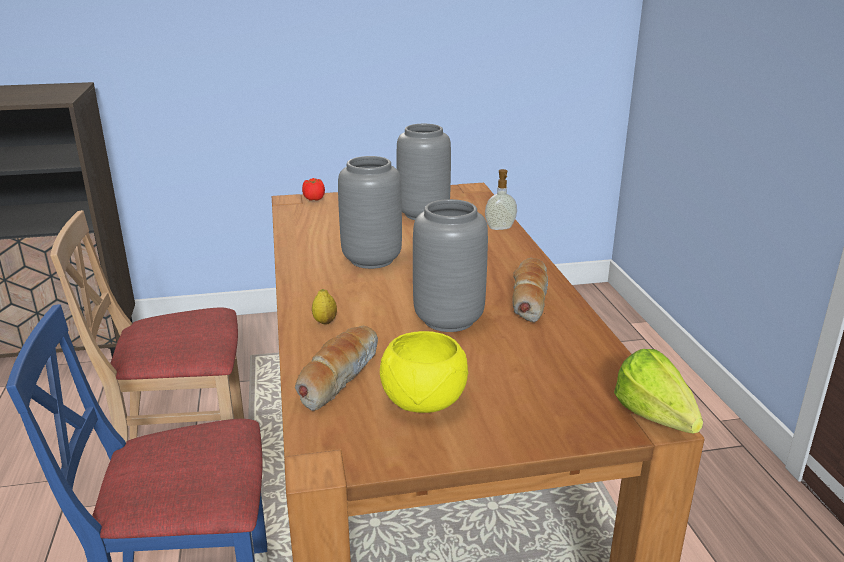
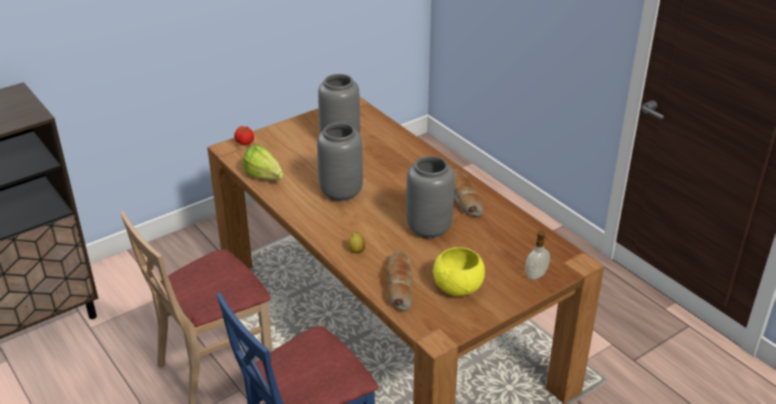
camera: 25 degrees left, 10 degrees up
soap dispenser [485,169,517,230] -> soap dispenser moved to [525,231,550,280]
lettuce [614,349,703,433] -> lettuce moved to [243,145,284,180]

